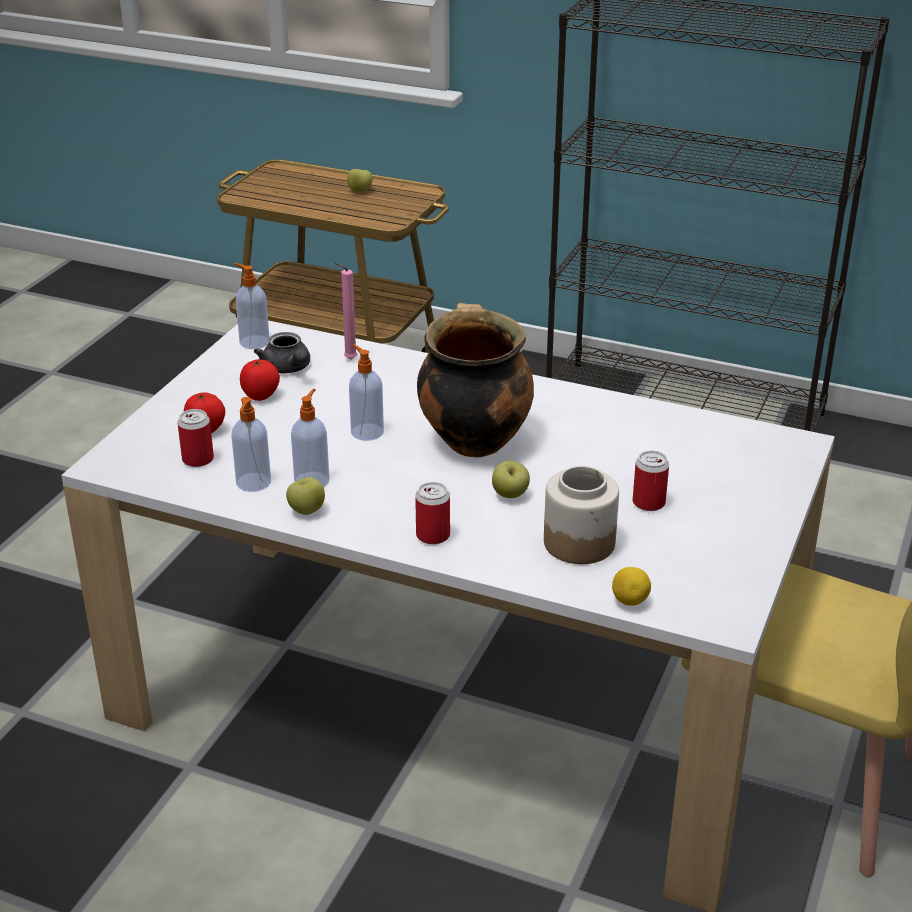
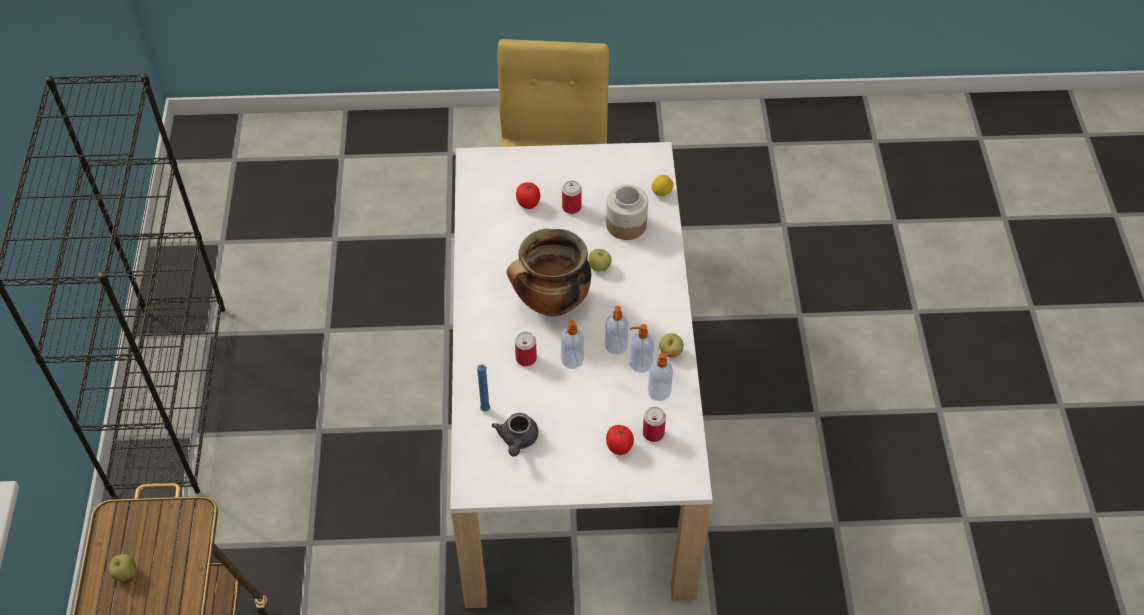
camera: 115 degrees left, 20 degrees up
soap dispenser [234,263,270,349] -> soap dispenser moved to [605,306,629,355]
tomato [240,359,280,401] -> tomato moved to [516,182,540,209]
grey teapot [254,332,310,374] -> grey teapot turned 150 degrees clockwise [492,413,538,456]
pink candle [335,263,357,360] -> blue candle [477,364,490,412]
can [415,482,450,544] -> can moved to [515,332,537,366]

